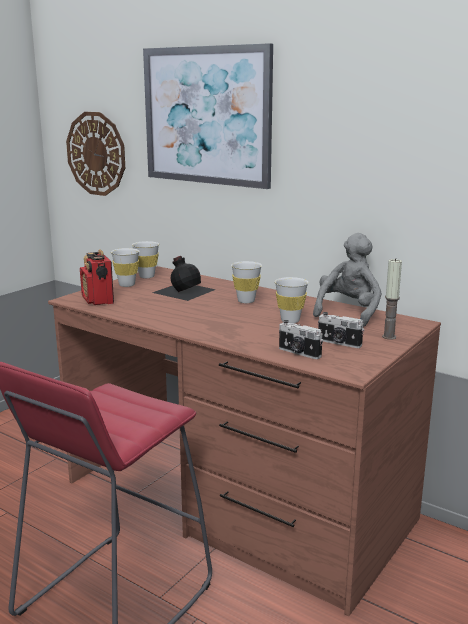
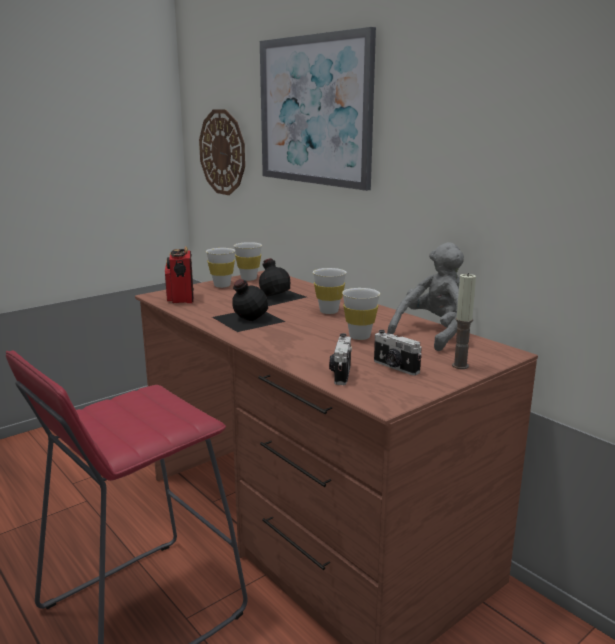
camera: 15 degrees right, 0 degrees up
camera [279,320,323,359] -> camera turned 45 degrees clockwise [329,333,352,385]
none -> black bottle [212,279,286,332]

